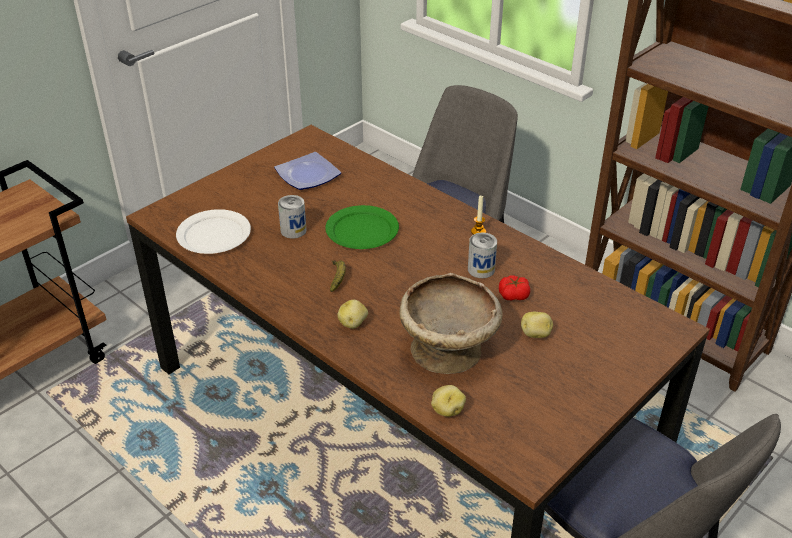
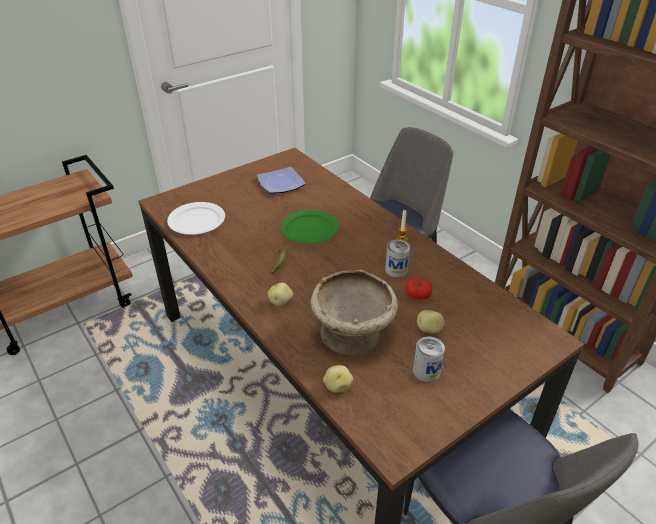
camera: 10 degrees right, 0 degrees up
can [278,195,306,239] -> can moved to [413,337,445,382]

